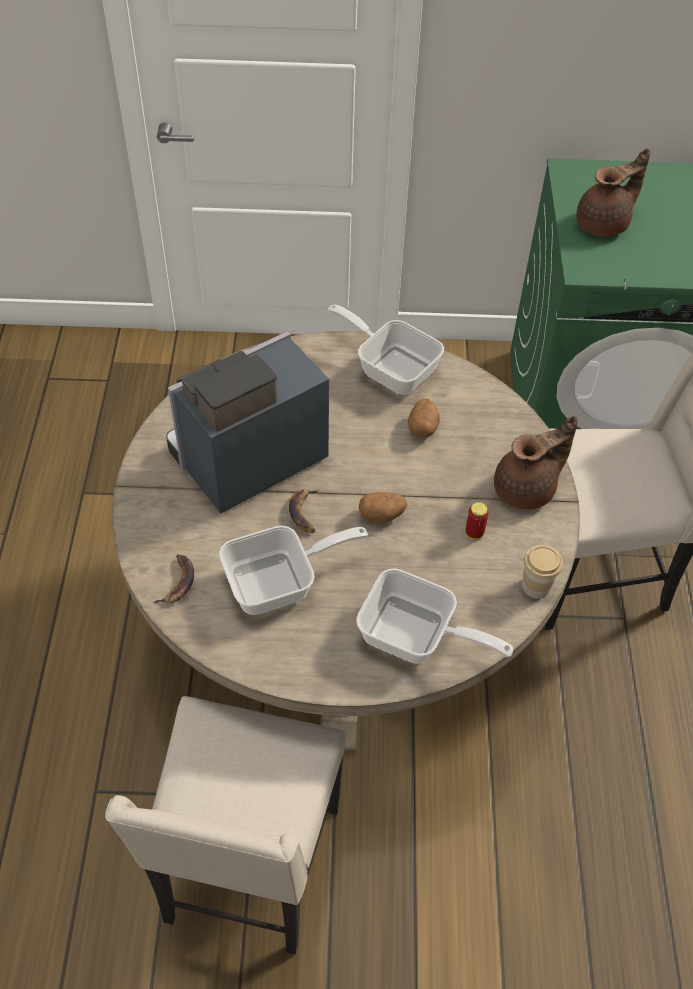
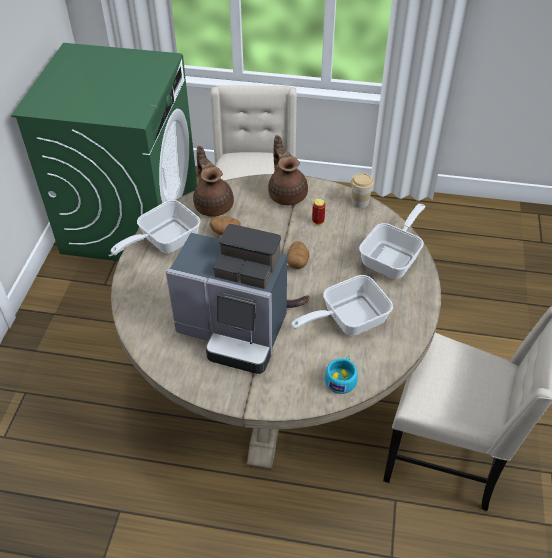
camera: 80 degrees left, 5 degrees down
banana [152,555,194,603] -> turquoise cup [325,356,358,394]
coffee machine [166,331,329,514] -> coffee machine turned 45 degrees counterclockwise [166,224,287,374]
frying pan [219,526,368,615] -> frying pan turned 105 degrees counterclockwise [291,275,393,336]
brown teapot [576,148,650,237] -> brown teapot moved to [193,146,234,217]

